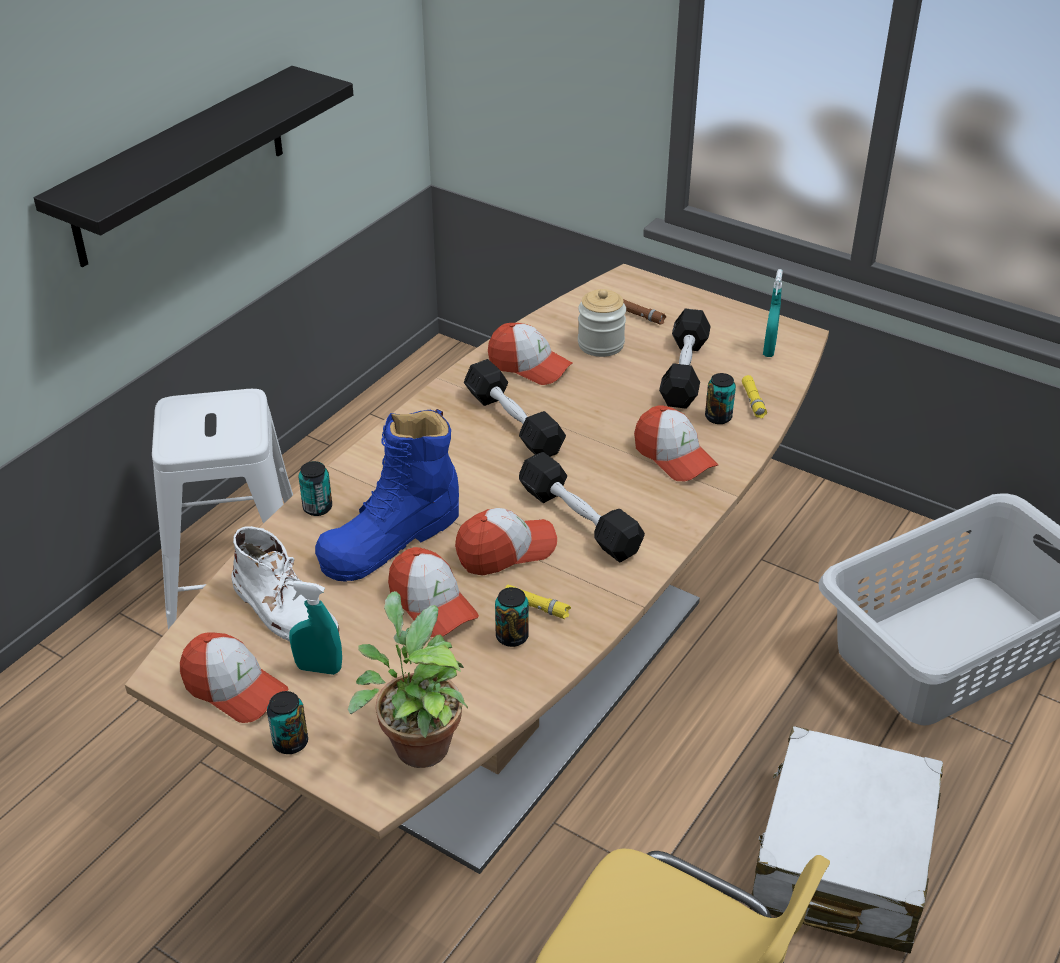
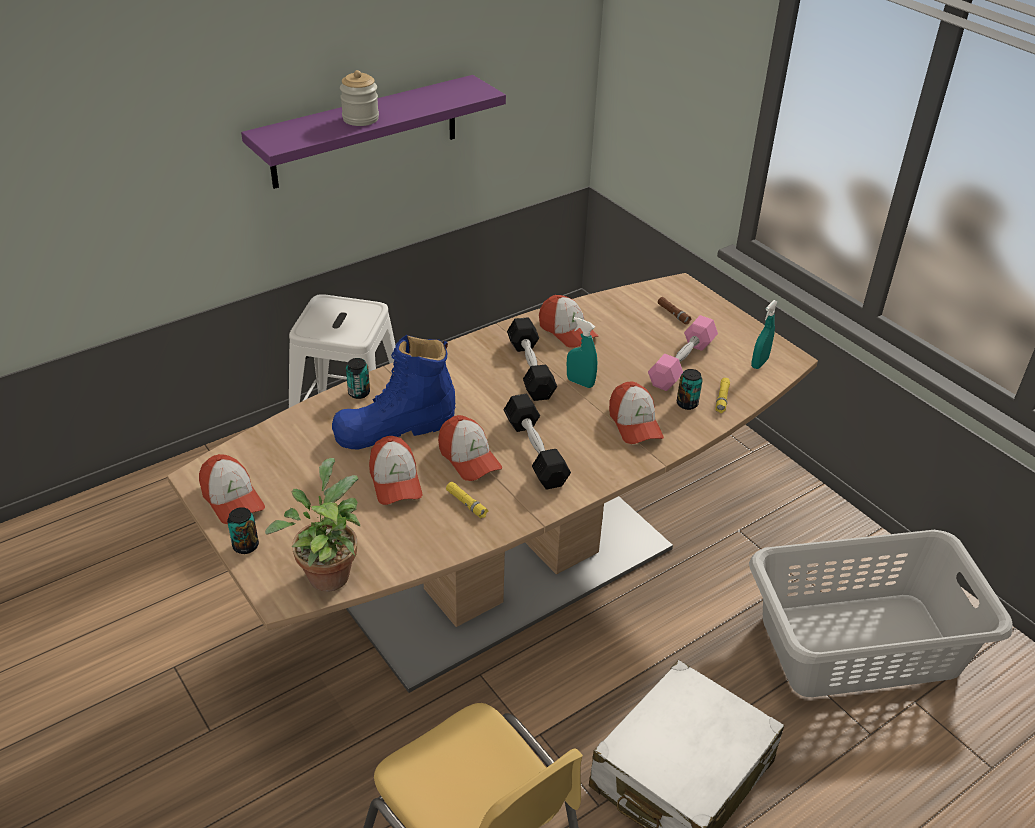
camera: 20 degrees right, 0 degrees up
black shelf [34,66,353,267] -> purple shelf [241,75,506,189]
white boot [231,526,339,642] -> none
turquoise spray bottle [287,581,342,675] -> turquoise spray bottle moved to [567,317,597,388]
cap [455,508,557,576] -> cap turned 60 degrees clockwise [438,415,502,481]
can [495,587,529,647] -> none
jar [578,289,626,357] -> jar moved to [340,70,379,126]
black dumbbell [659,309,711,409] -> pink dumbbell [648,315,718,391]

